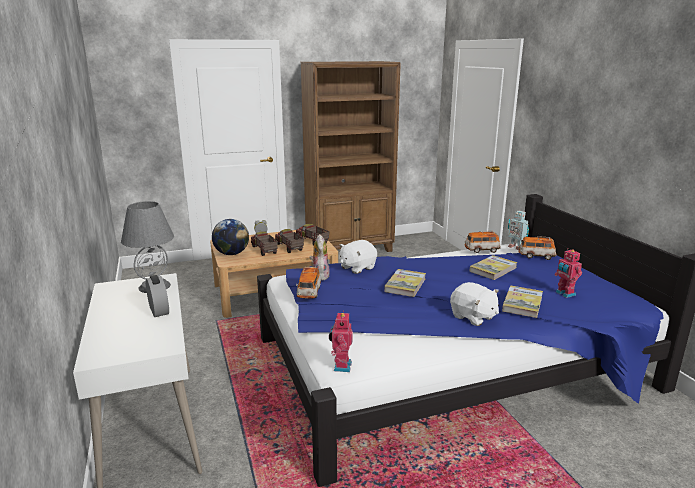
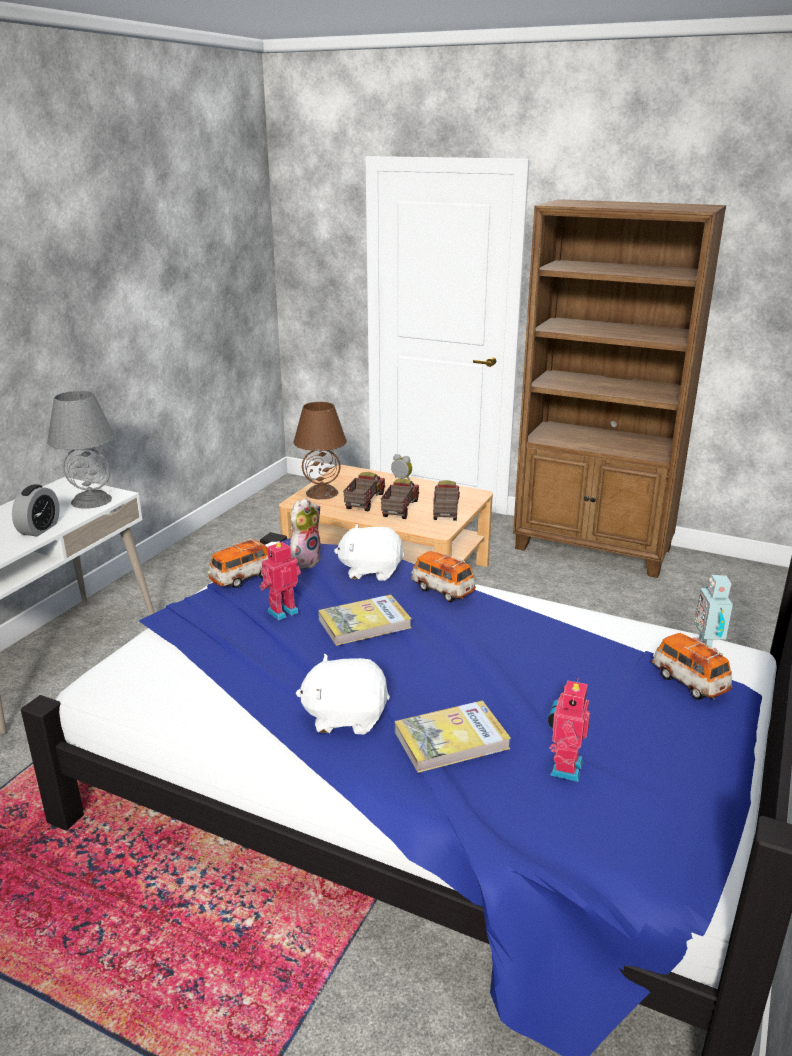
camera: 45 degrees right, 5 degrees up
globe [212,219,249,255] -> brown table lamp [293,402,347,500]
toy robot [329,311,353,372] -> toy robot moved to [260,541,301,620]
white plush toy [450,282,499,326] -> white plush toy turned 90 degrees clockwise [296,654,390,735]
toy car [465,231,501,253] -> toy car moved to [411,551,476,602]
book [469,255,517,280] -> none

